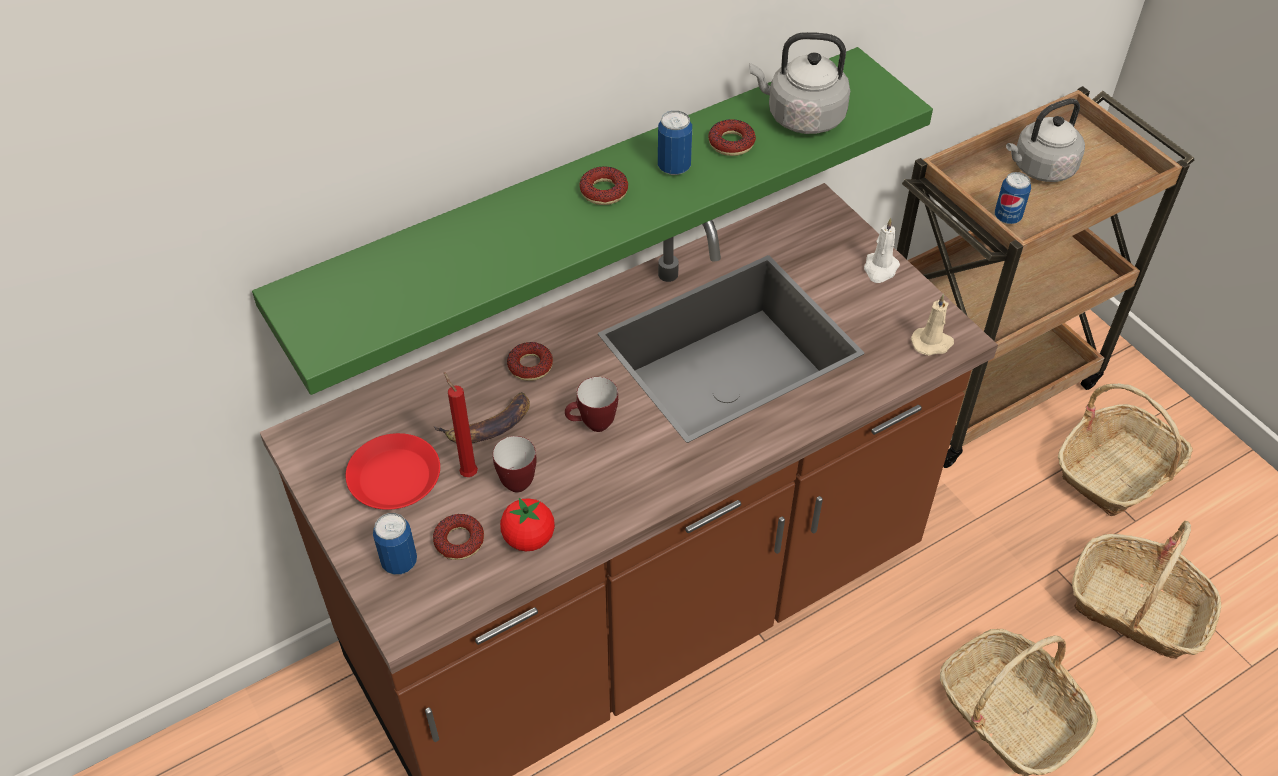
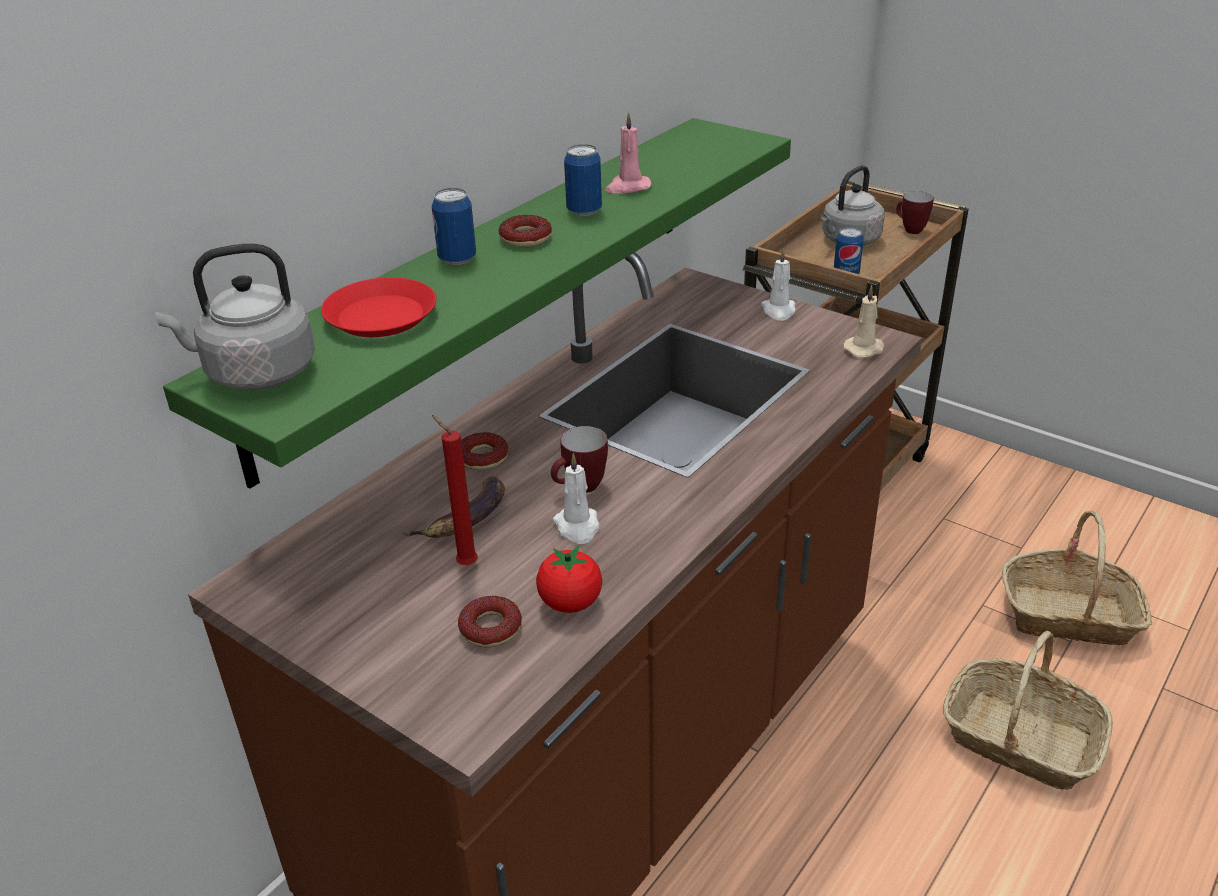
camera: 20 degrees left, 15 degrees down
red plate [346,433,440,510] -> red plate moved to [321,277,436,337]
can [373,513,417,575] -> can moved to [432,188,476,265]
mug [493,436,537,493] -> mug moved to [896,191,934,234]
donut [708,119,756,156] -> pink candle [605,112,651,193]
grey kettle [750,32,850,134] -> grey kettle moved to [155,243,315,390]
basket [1058,383,1193,516] -> none
none -> white candle [553,453,599,544]

